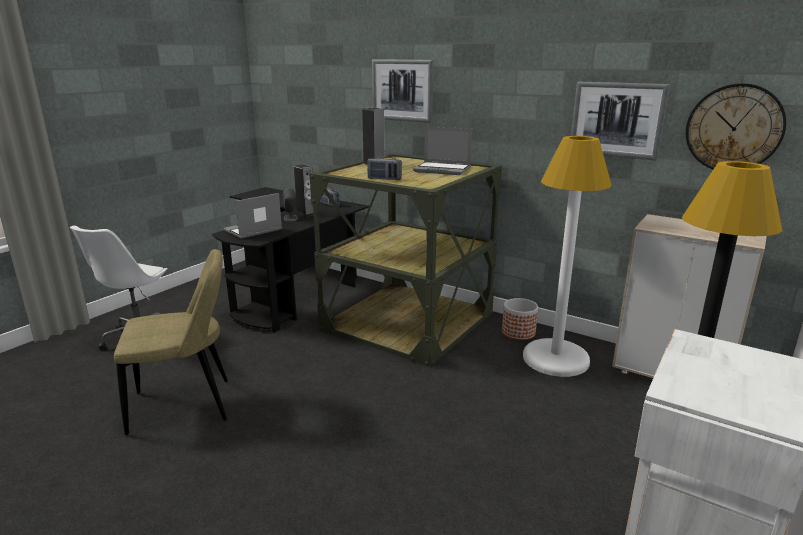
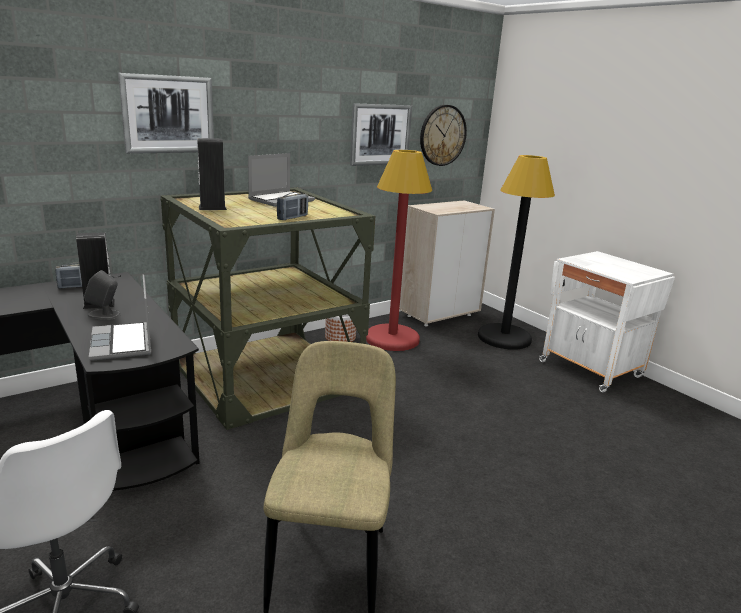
camera: 70 degrees left, 0 degrees up
white floor lamp [523,136,612,377] -> red floor lamp [366,150,432,351]

